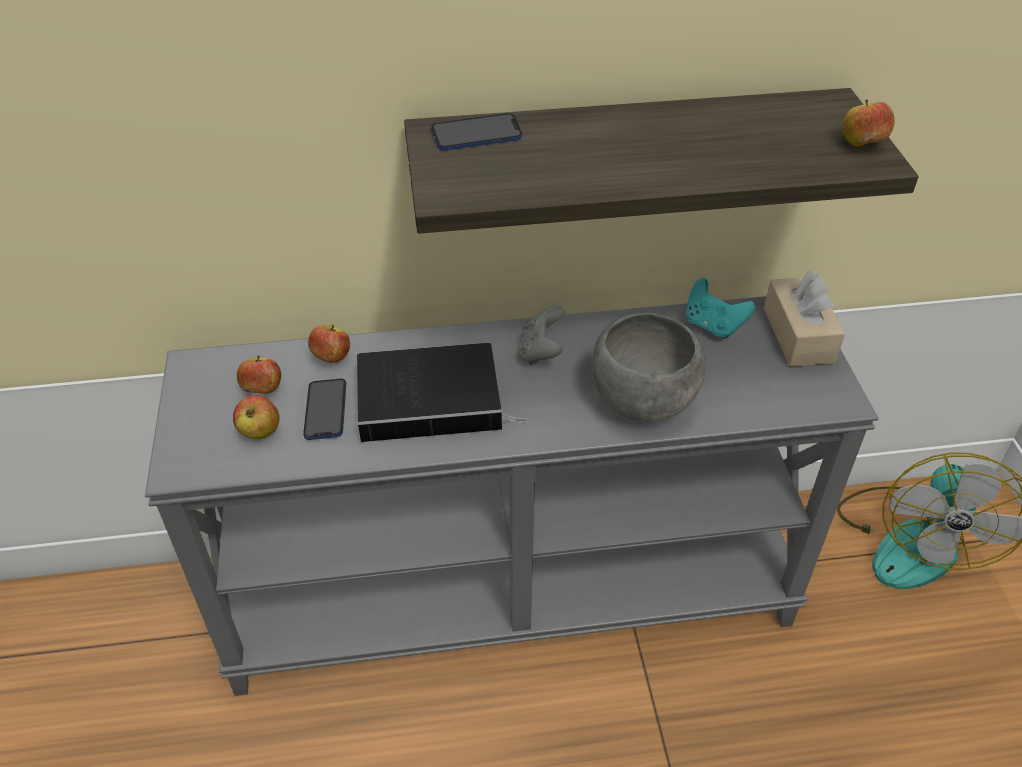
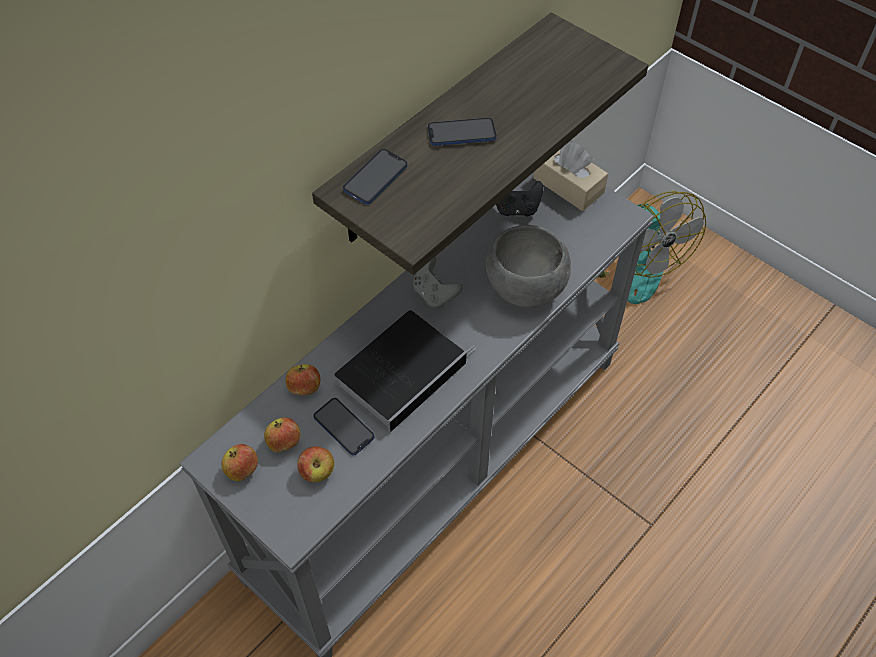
camera: 40 degrees left, 10 degrees up
turquoise game controller [686,278,755,339] -> black game controller [496,181,543,216]
apple [843,100,895,147] -> apple moved to [222,444,258,481]
none -> phone [428,118,497,146]

